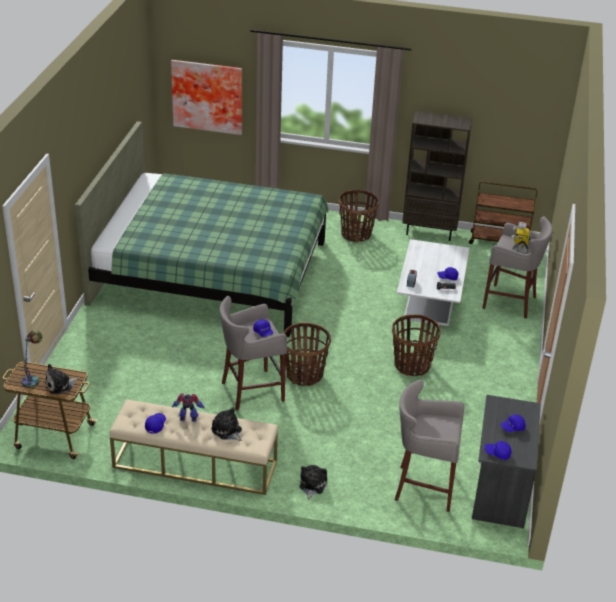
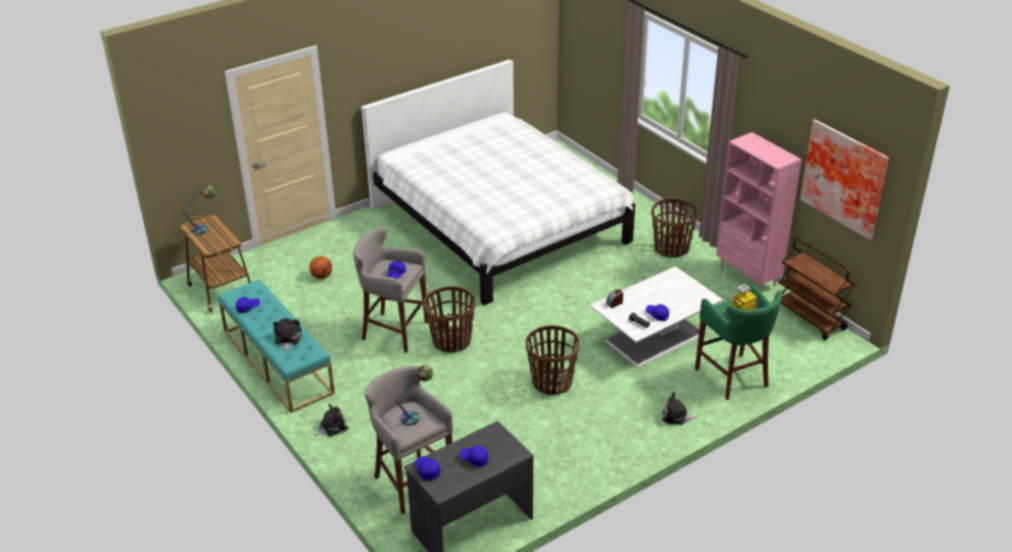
camera: 45 degrees right, 0 degrees up
plush toy [45,364,79,395] -> plush toy moved to [662,392,697,425]
green bed [75,121,329,337] -> white bed [361,59,635,305]
beige bench [109,399,278,495] -> turquoise bench [218,279,335,413]
picture [171,60,242,135] -> picture moved to [800,119,889,240]
toy robot [172,393,205,422] -> none
brown bookcase [402,111,472,241] -> pink bookcase [716,132,802,289]
grey stool [482,216,553,319] -> green stool [695,284,782,400]
none -> basketball [309,256,332,279]
none -> table lamp [395,365,433,426]

